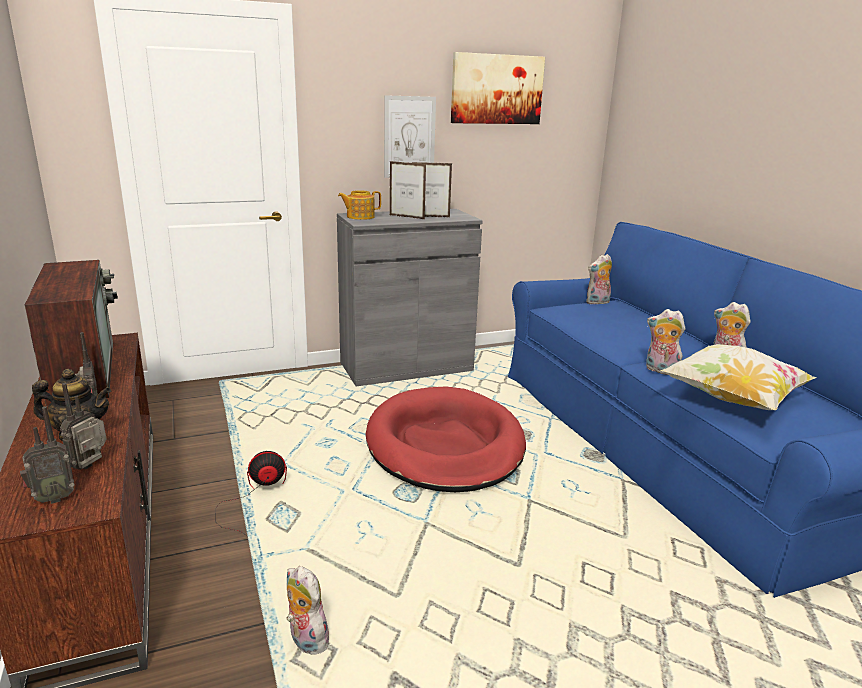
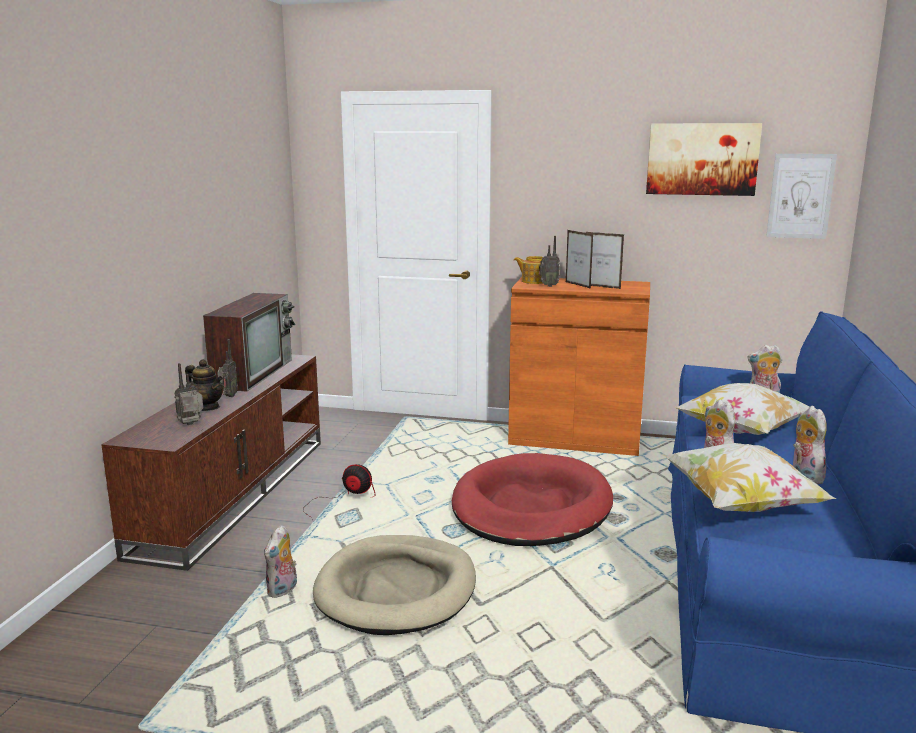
camera: 35 degrees right, 5 degrees down
radio [20,406,75,504] -> radio moved to [539,236,560,287]
plush toy [287,566,332,655] -> plush toy turned 150 degrees counterclockwise [264,525,297,598]
grey cabinet [337,209,483,386] -> orange cabinet [508,277,650,456]
picture [384,95,436,178] -> picture moved to [766,154,837,239]
none -> beige dog bed [313,535,476,635]
none -> pillow [675,383,809,435]

